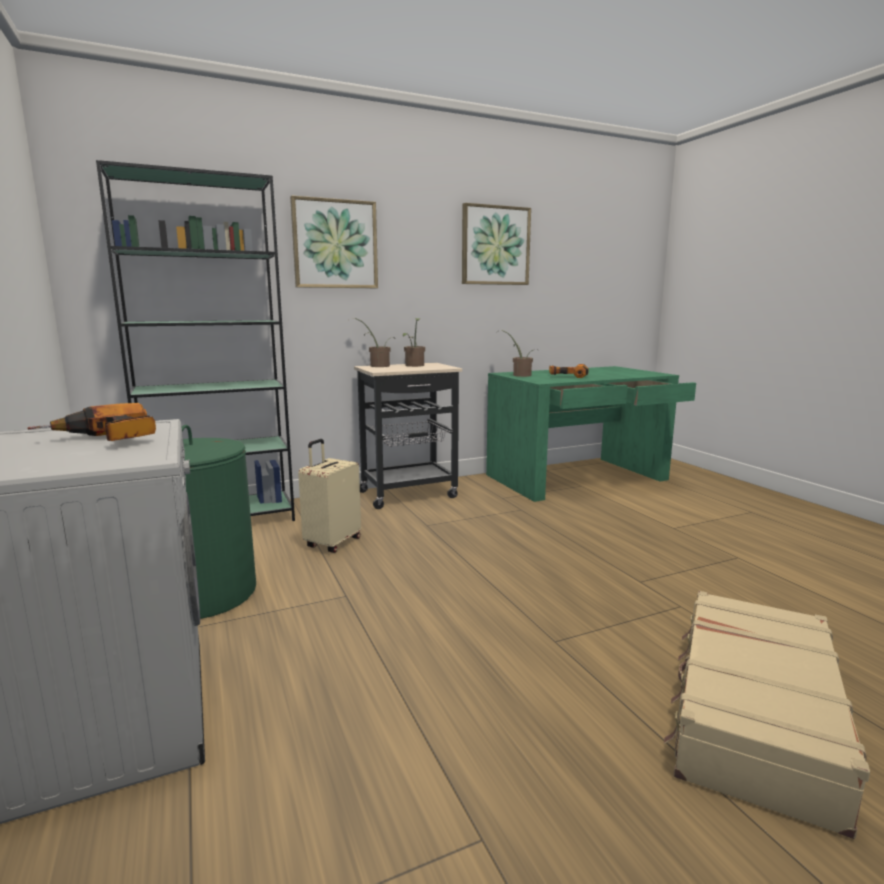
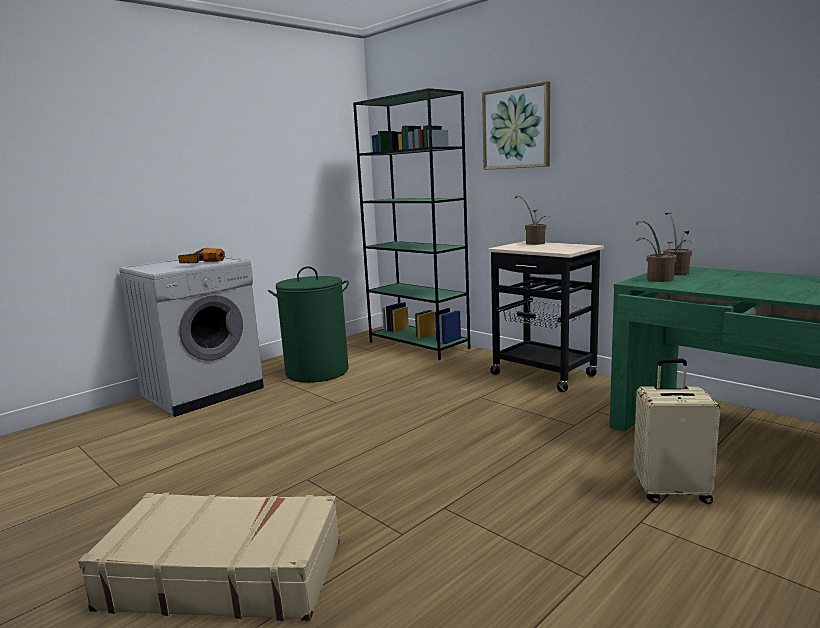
camera: 70 degrees right, 0 degrees up
beige suitcase [298,439,361,553] -> beige suitcase moved to [633,359,720,504]
potted plant [403,318,425,367] -> potted plant moved to [636,221,677,282]
picture [462,203,531,285] -> none
power drill [549,364,589,378] -> none

